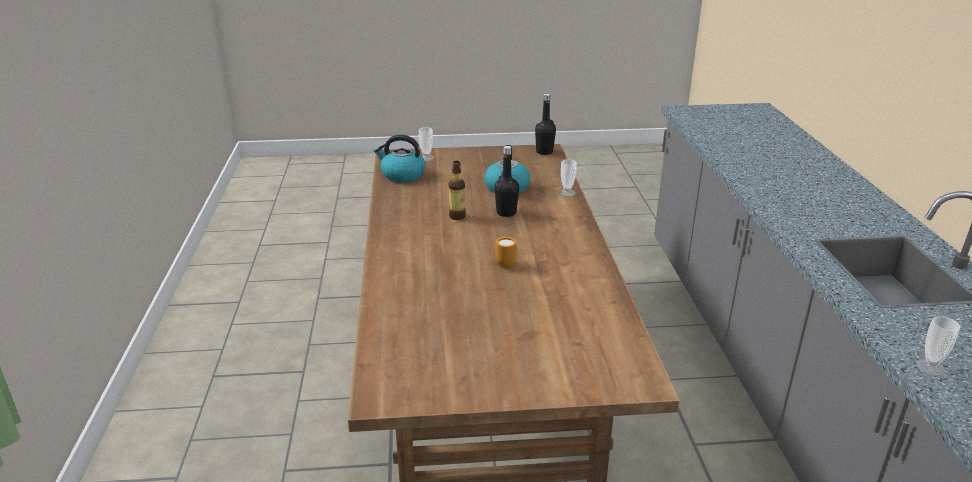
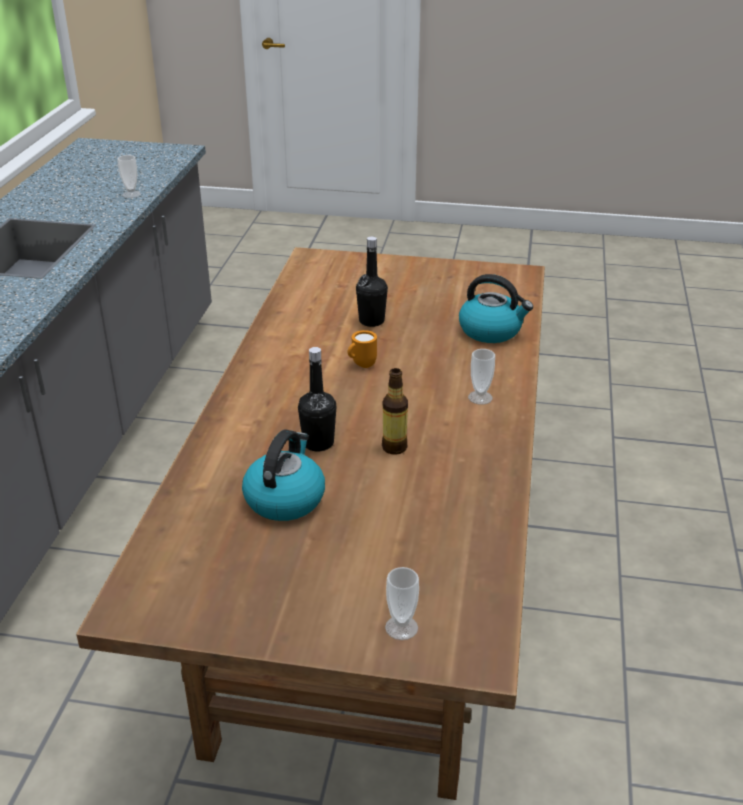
camera: 165 degrees left, 5 degrees up
kettle [374,135,425,182] -> kettle moved to [459,274,533,343]
black bottle [535,94,556,155] -> black bottle moved to [356,237,388,327]
cup [559,159,577,196] -> cup moved to [468,349,495,405]

